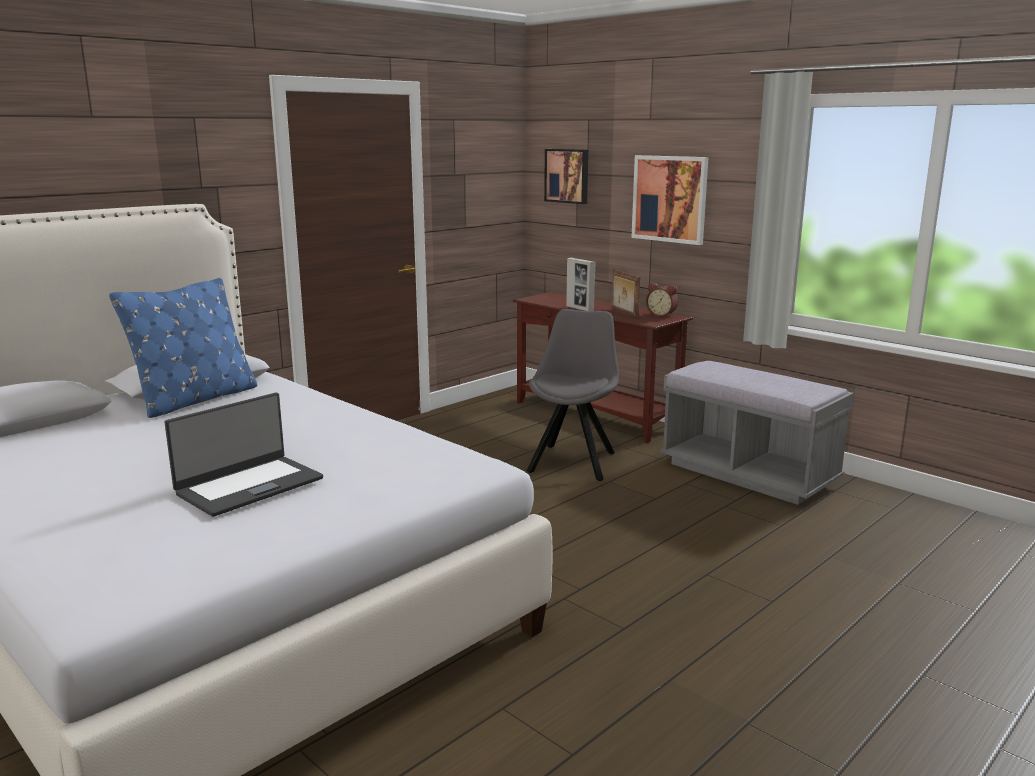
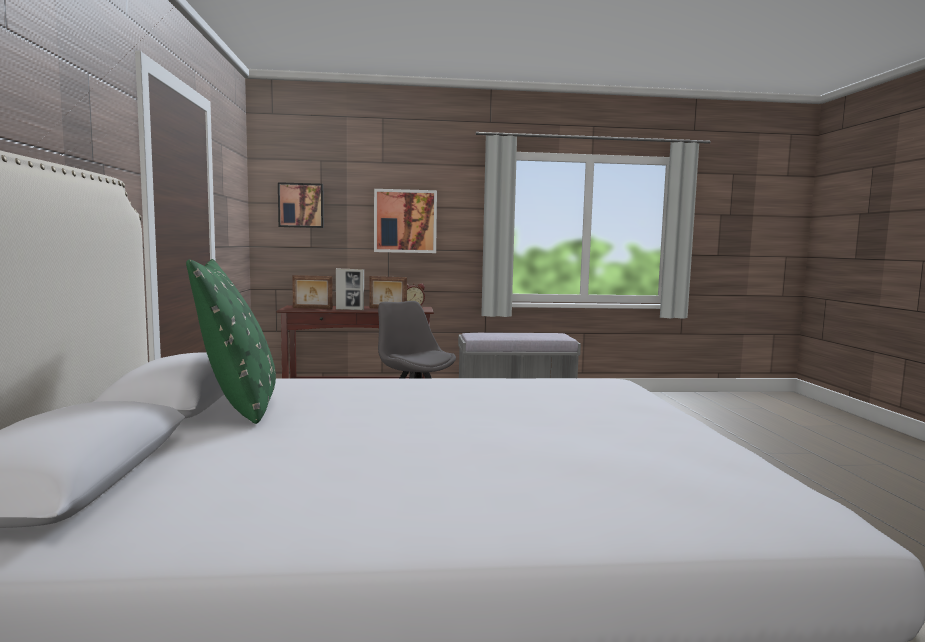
camera: 50 degrees left, 10 degrees down
blue pillow [109,278,257,418] -> green pillow [186,259,276,424]
laptop [164,393,323,517] -> none
none -> picture frame [292,275,333,309]

